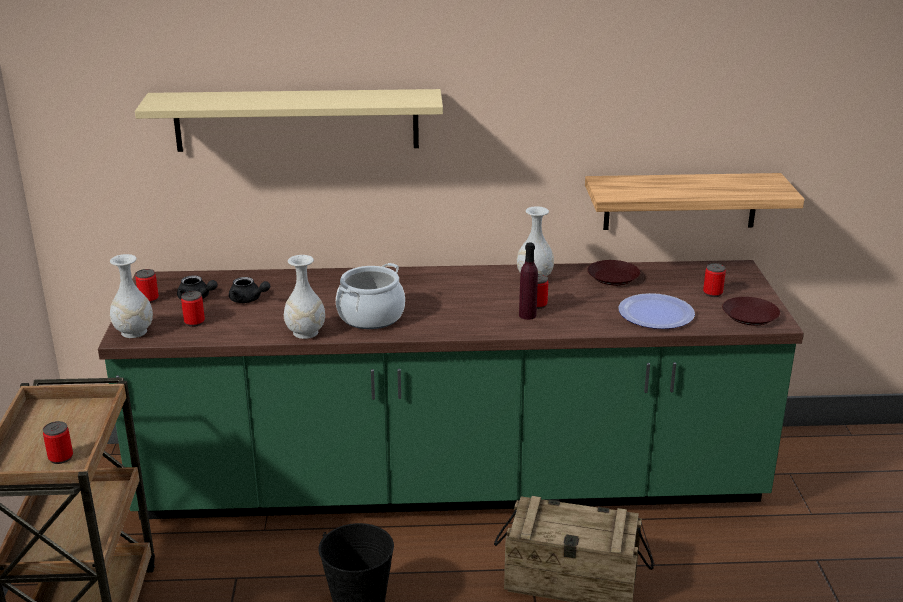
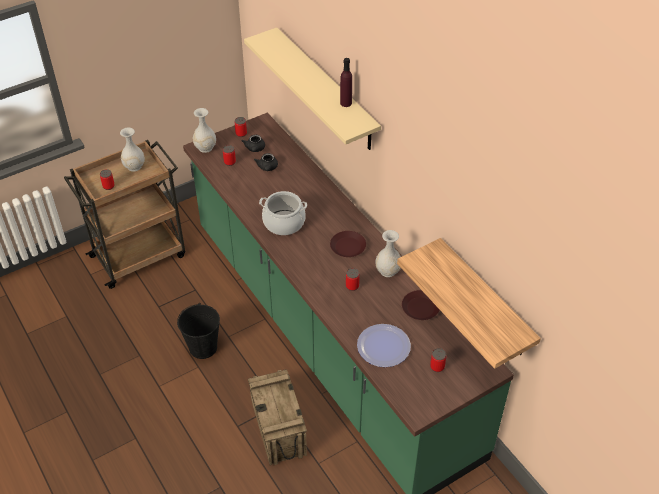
camera: 60 degrees right, 20 degrees up
white vase [284,255,325,339] -> white vase moved to [120,127,145,172]
purple bottle [519,243,538,320] -> purple bottle moved to [340,58,352,107]
brown plate [722,297,780,326] -> brown plate moved to [330,231,366,257]

